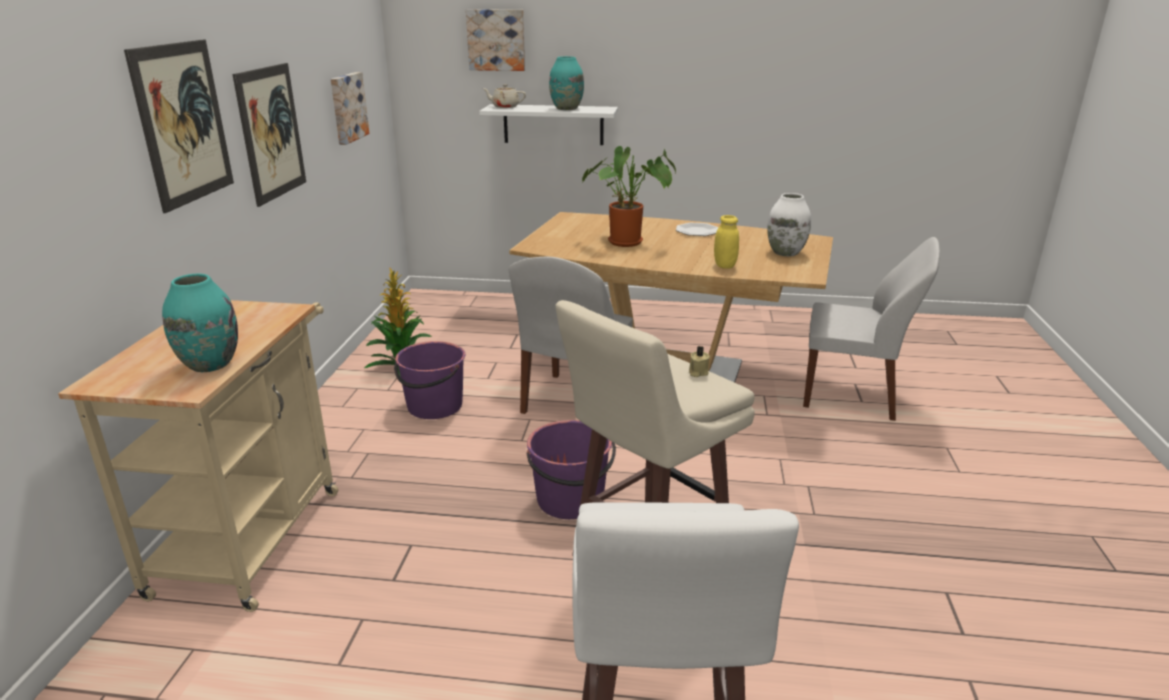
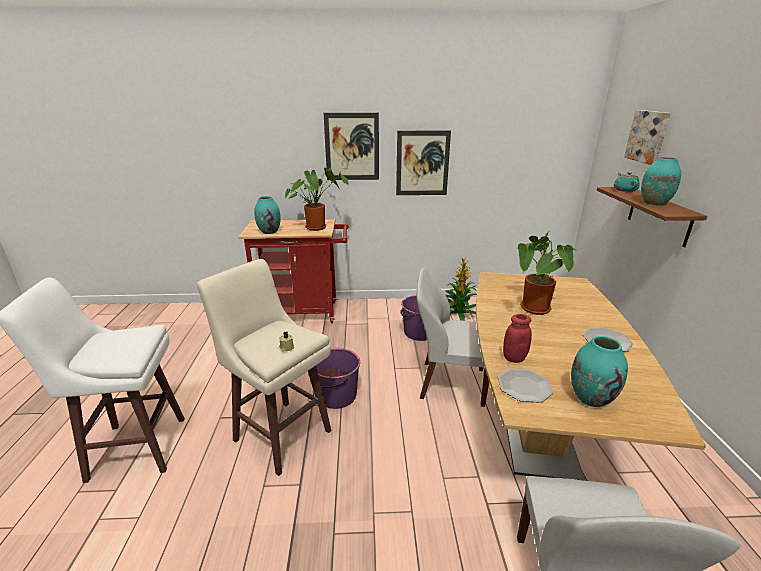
camera: 80 degrees right, 0 degrees up
beige cart [58,298,338,612] -> red cart [238,219,349,323]
picture [331,72,369,145] -> none
white shelf [479,104,618,145] -> brown shelf [597,187,707,247]
beige teapot [483,84,526,108] -> turquoise teapot [614,172,640,192]
yellow jar [714,215,739,269] -> red jar [503,314,532,363]
white vase [767,193,811,256] -> turquoise vase [571,336,628,407]
none -> potted plant [285,168,349,231]
none -> plate [498,369,553,403]

